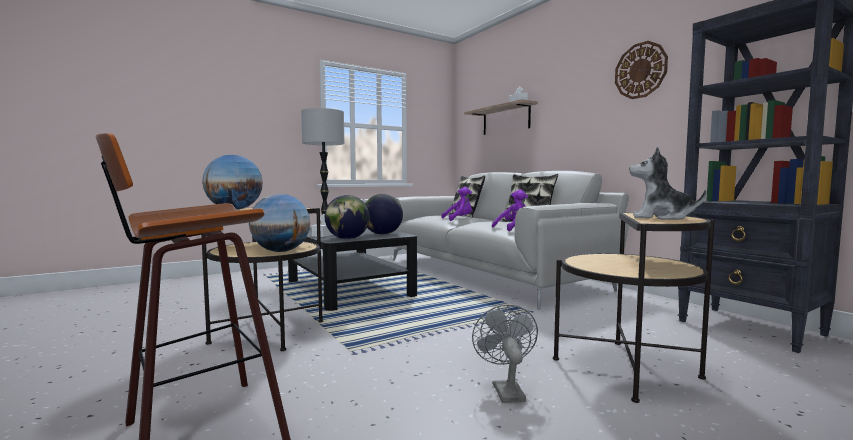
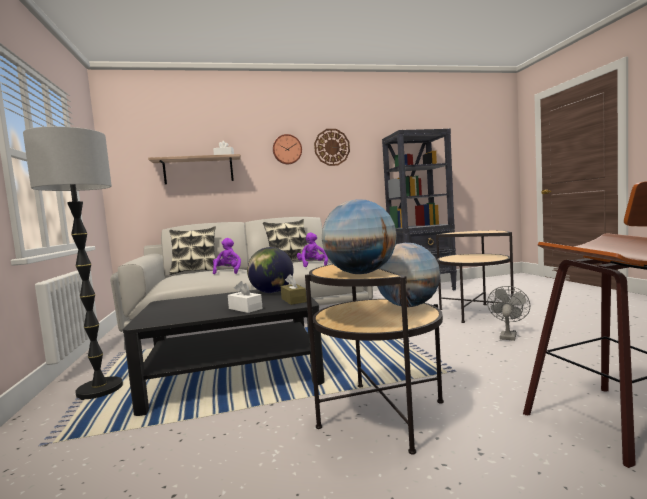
camera: 70 degrees left, 0 degrees up
globe [325,195,370,239] -> brown tissue box [281,274,307,305]
grey fan [472,305,538,403] -> grey fan turned 105 degrees clockwise [487,286,531,341]
plush toy [629,147,707,220] -> none
none -> wall clock [273,134,302,164]

